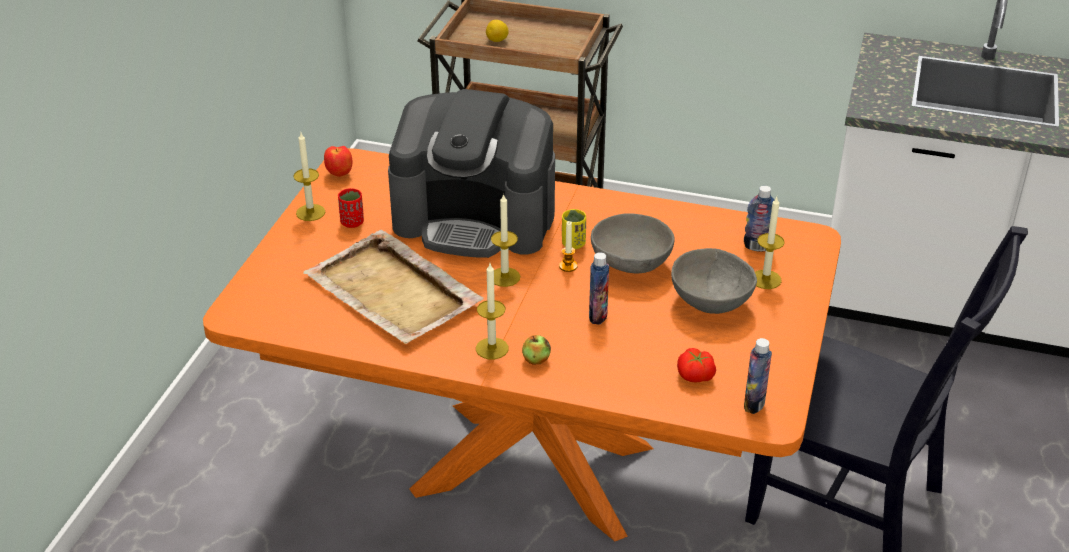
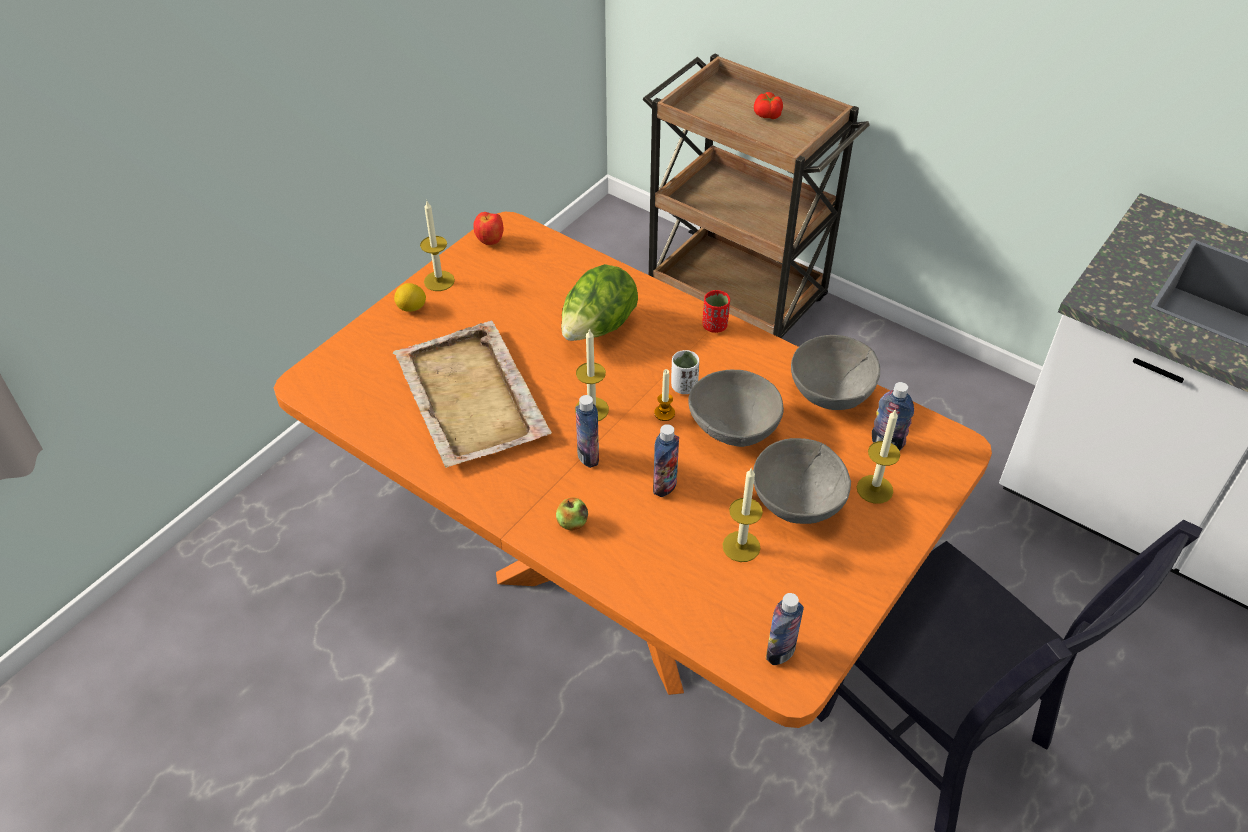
camera: 20 degrees right, 10 degrees up
red cup [338,188,364,228] -> red cup moved to [702,290,730,333]
coffee machine [388,89,555,258] -> lettuce [561,264,638,341]
candle [476,264,508,359] -> candle moved to [722,467,763,562]
lemon [486,20,509,42] -> lemon moved to [394,283,426,312]
yellow cup [562,209,586,249] -> white cup [671,350,699,394]
tomato [677,348,716,383] -> tomato moved to [754,92,783,119]
none -> bottle [575,395,599,468]
none -> grey bowl [791,335,880,410]

